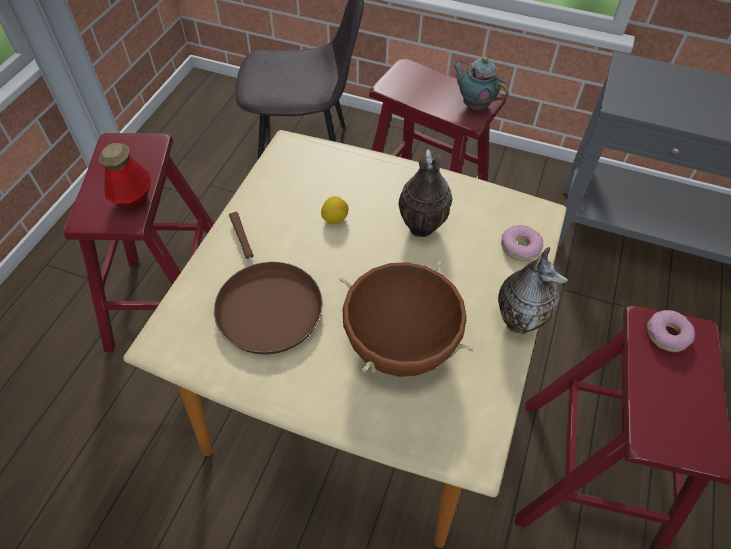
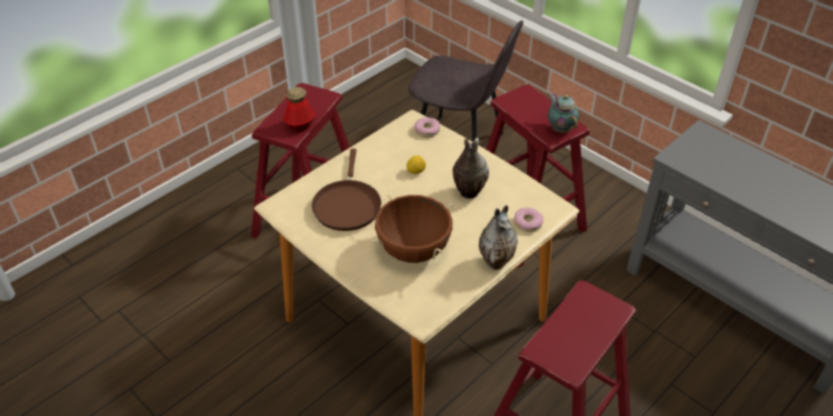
camera: 25 degrees right, 10 degrees down
donut [647,310,695,352] -> donut moved to [414,117,440,137]

